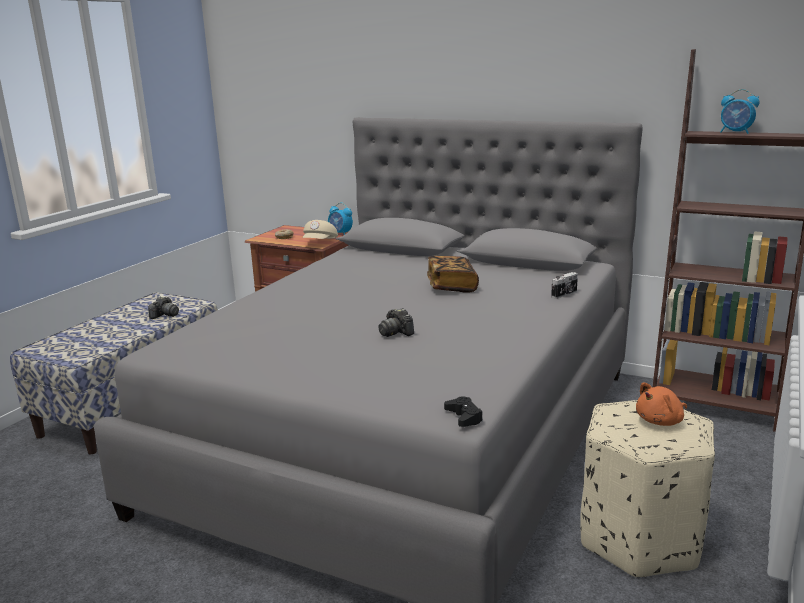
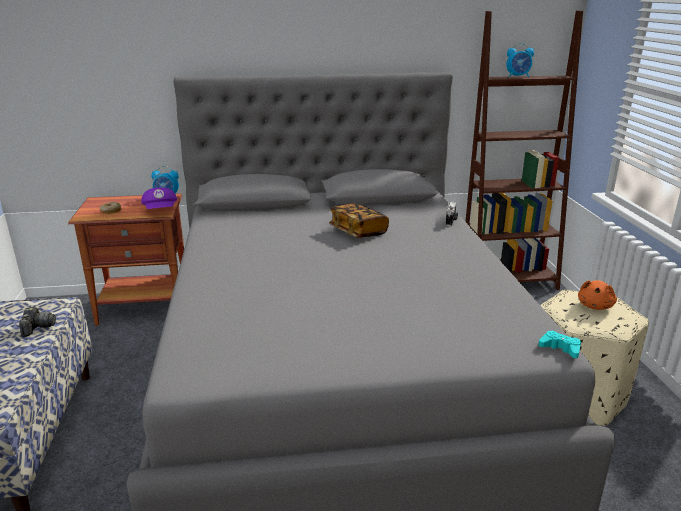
camera: 35 degrees left, 5 degrees up
beige cap [302,220,338,239] -> purple cap [141,187,177,209]
camera [378,308,414,337] -> none
black game controller [444,396,483,427] -> turquoise game controller [538,331,581,358]

